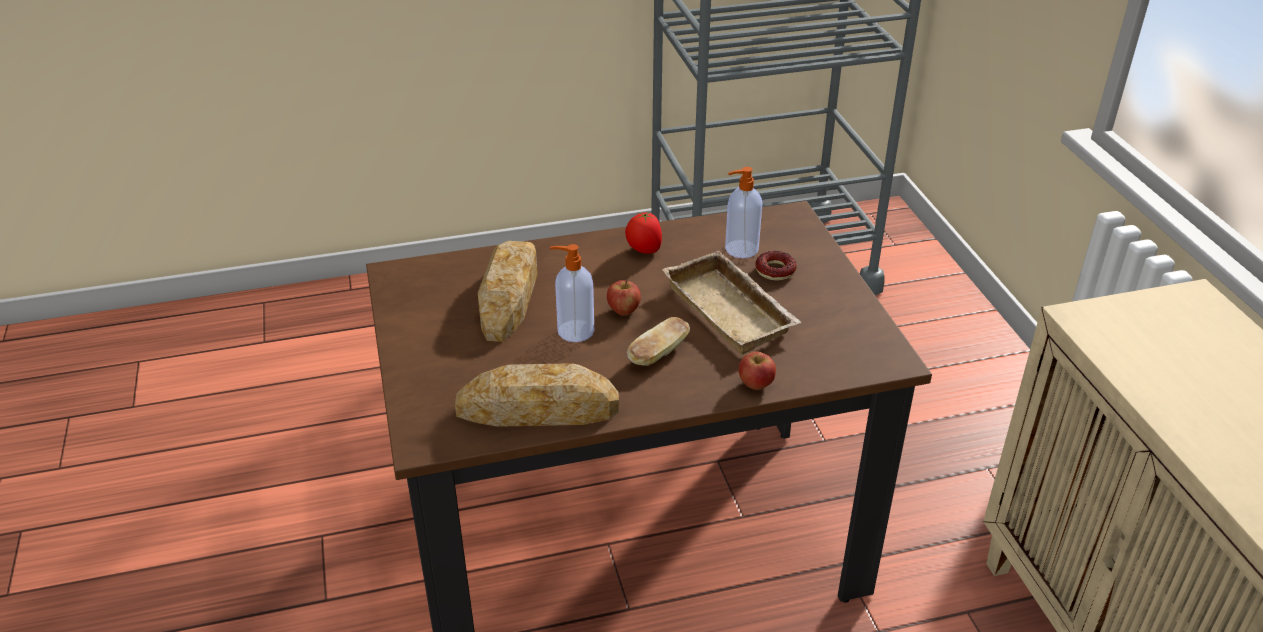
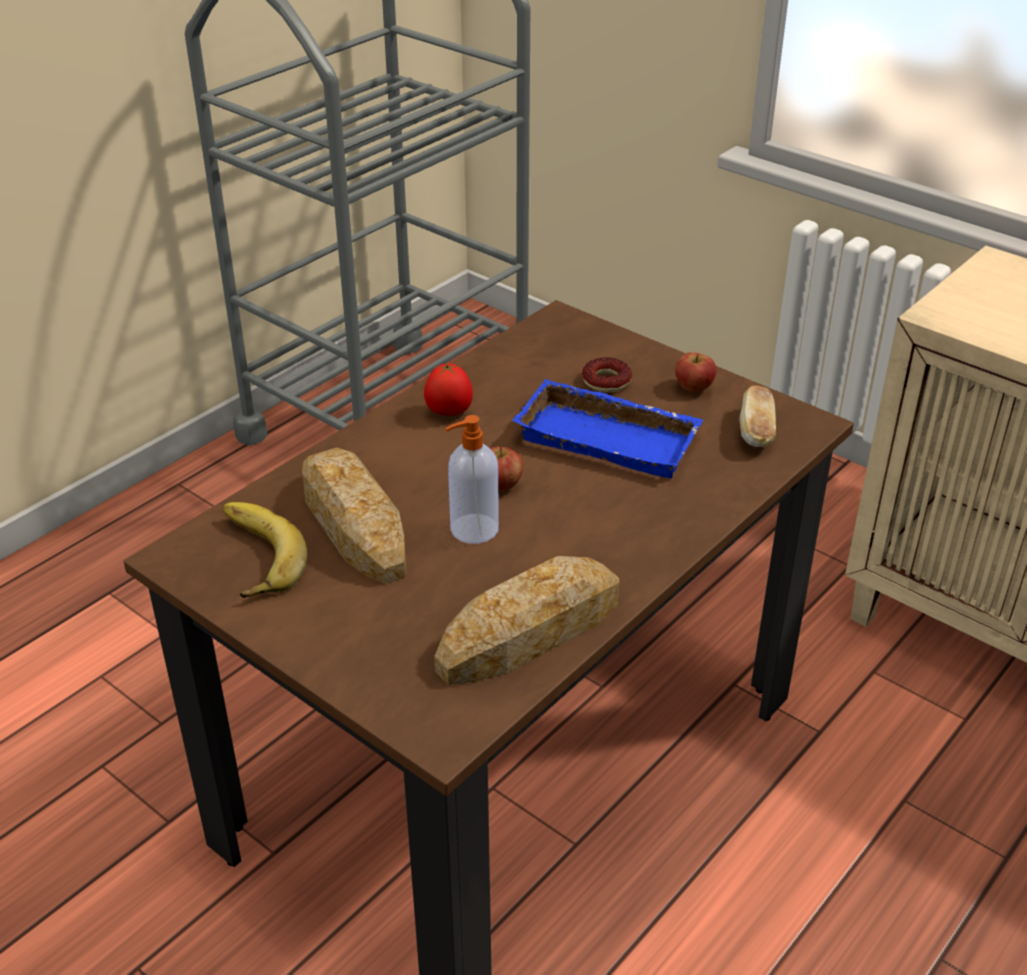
camera: 35 degrees left, 0 degrees up
bread [627,317,690,366] -> bread moved to [740,385,776,447]
beige tray [662,250,801,355] -> blue tray [512,379,704,478]
soap dispenser [725,167,762,258] -> none
apple [739,351,776,390] -> apple moved to [675,352,717,393]
none -> banana [223,502,307,598]

